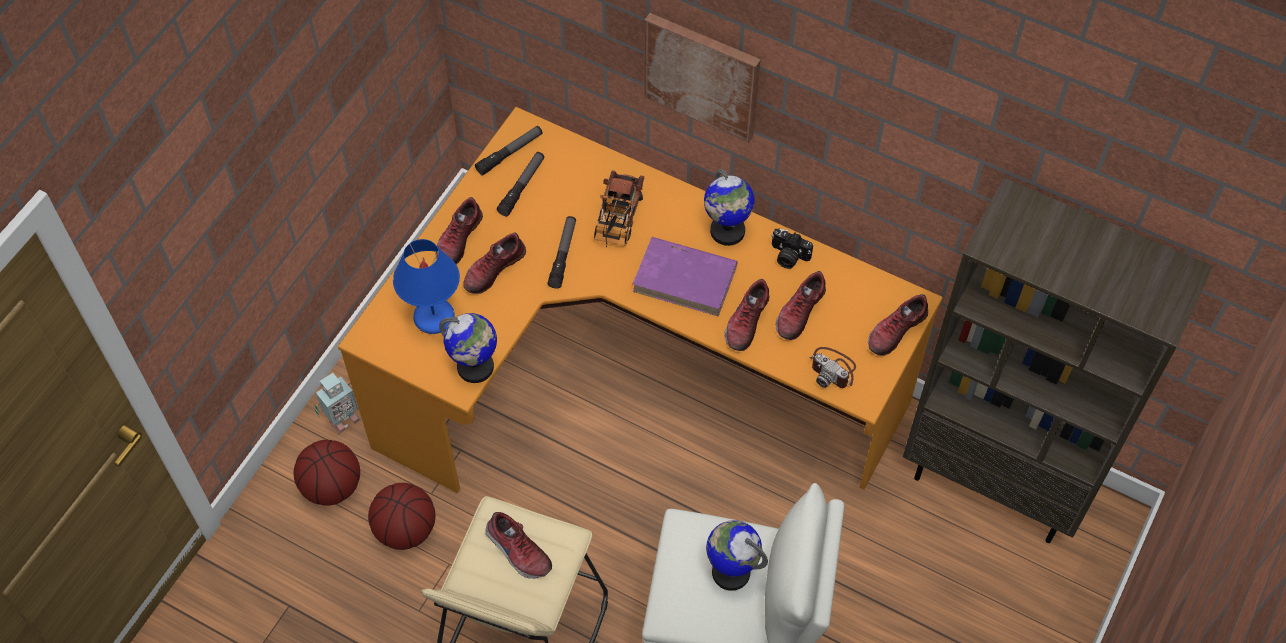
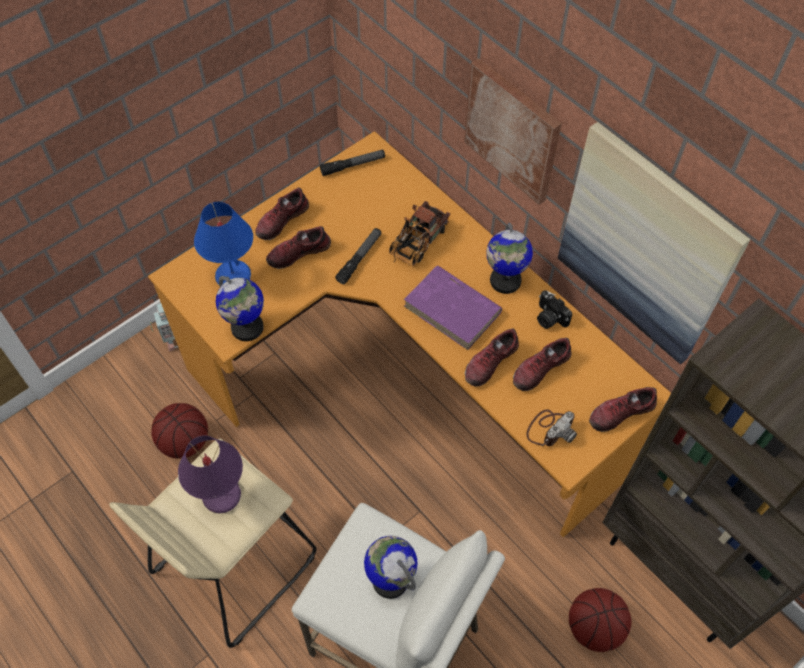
camera: 20 degrees right, 0 degrees up
basketball [294,440,360,506] -> basketball moved to [569,588,631,652]
shoe [485,512,552,579] -> purple table lamp [178,435,243,513]
flashlight [497,152,544,216] -> none
camera [809,347,856,388] -> camera turned 105 degrees counterclockwise [526,409,577,446]
none -> picture [558,122,750,364]

